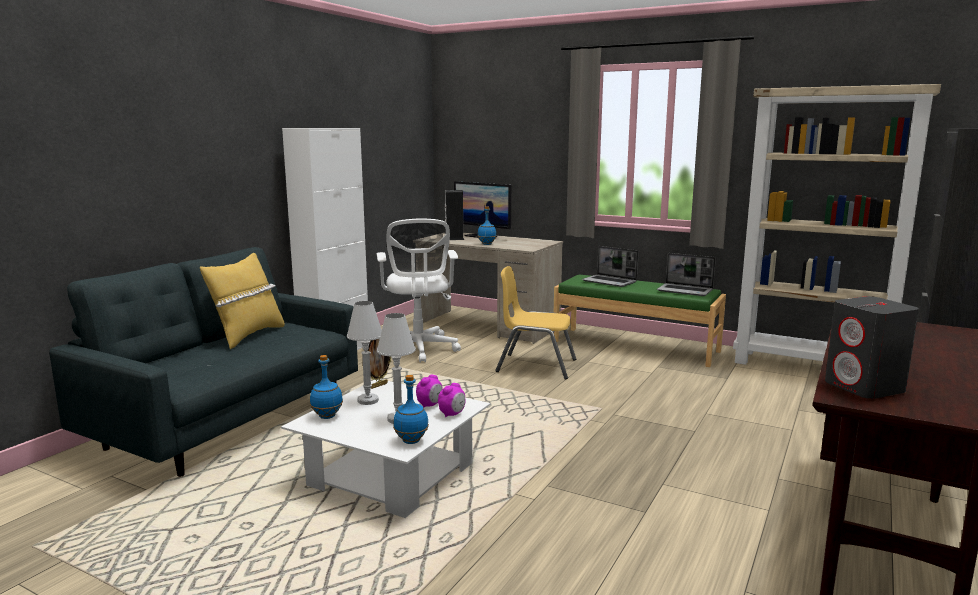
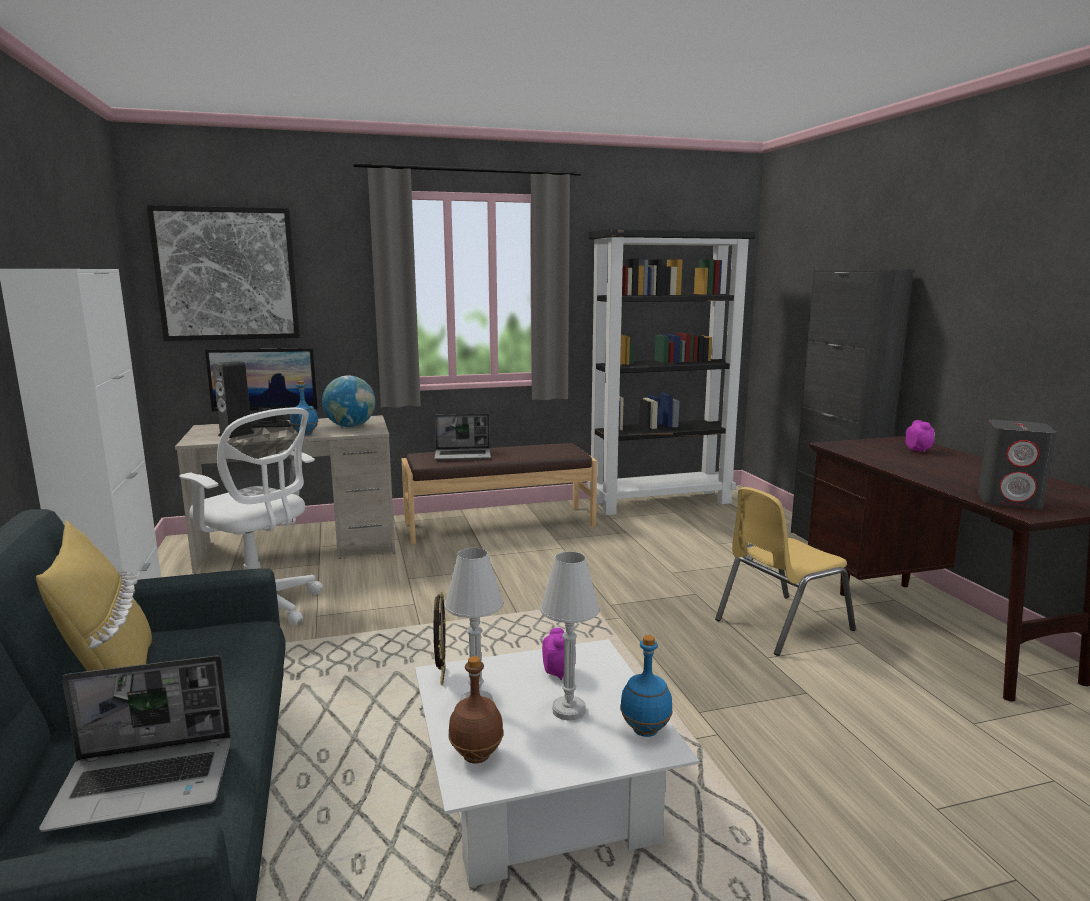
camera: 45 degrees left, 0 degrees up
blue bottle [310,355,343,419] -> brown bottle [448,656,504,764]
alarm clock [438,383,465,417] -> alarm clock moved to [905,420,935,453]
yellow chair [495,266,576,380] -> yellow chair moved to [715,487,856,656]
green bench [554,275,726,367] -> brown bench [402,443,597,545]
laptop [657,253,716,296] -> laptop moved to [39,655,231,832]
beige bookcase [733,84,941,365] -> black bookcase [587,228,756,515]
none -> picture [147,205,300,341]
none -> globe [322,375,376,427]

